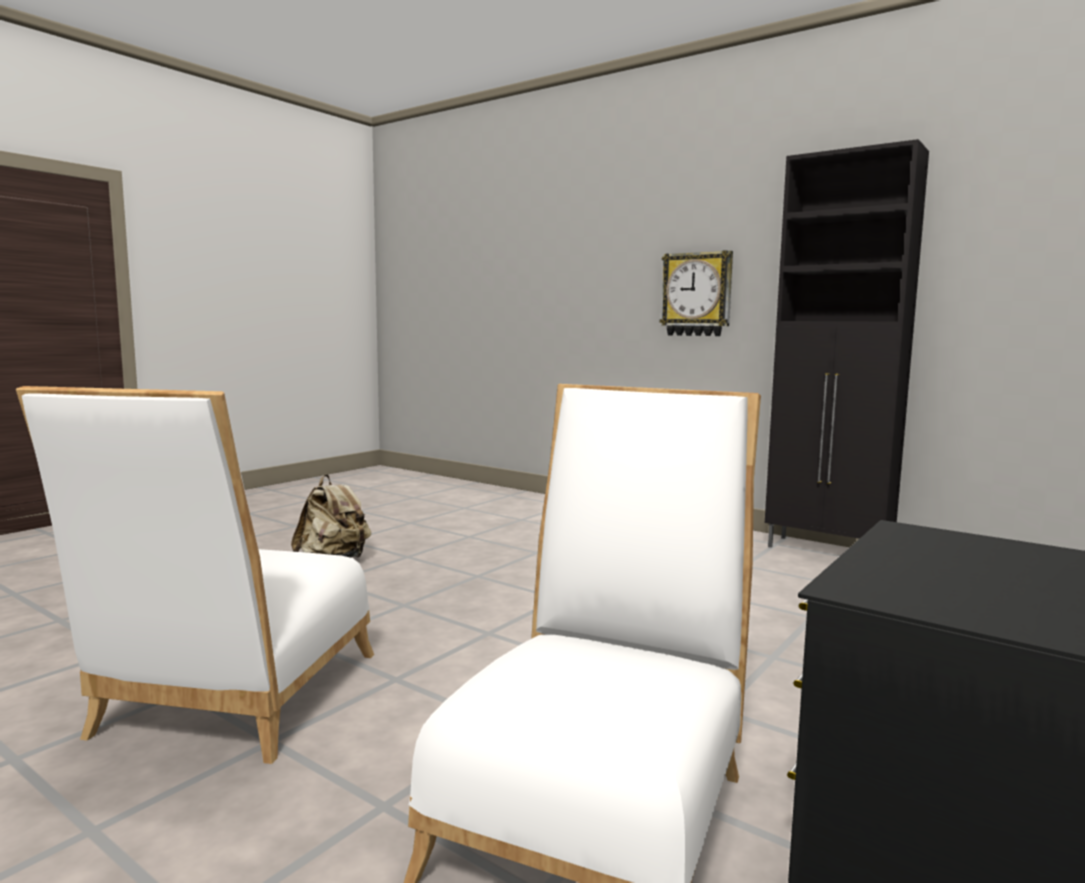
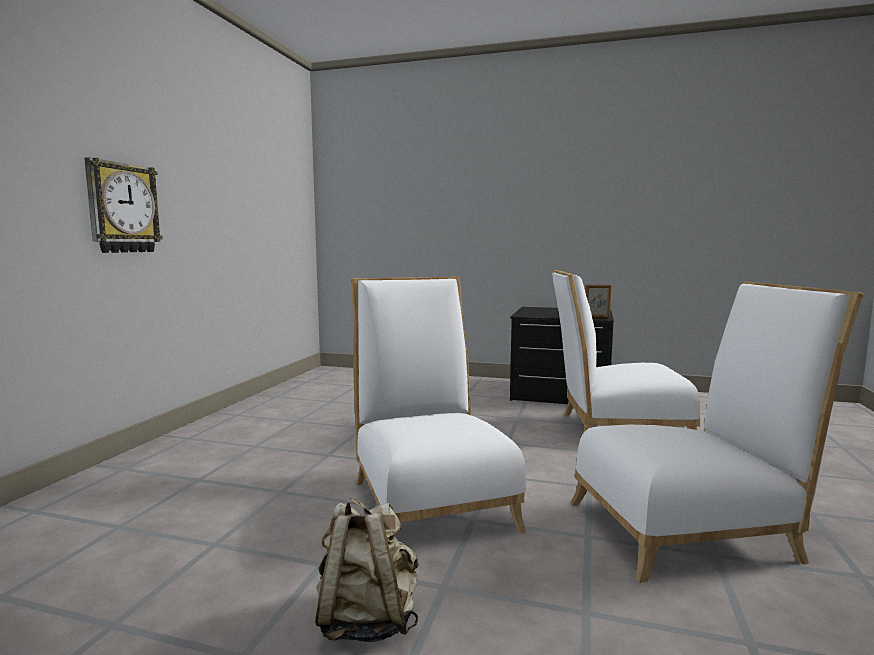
camera: 110 degrees left, 0 degrees up
black cabinet [765,139,929,548] -> none
none -> white chair [351,277,526,538]
none -> picture frame [585,285,612,318]

